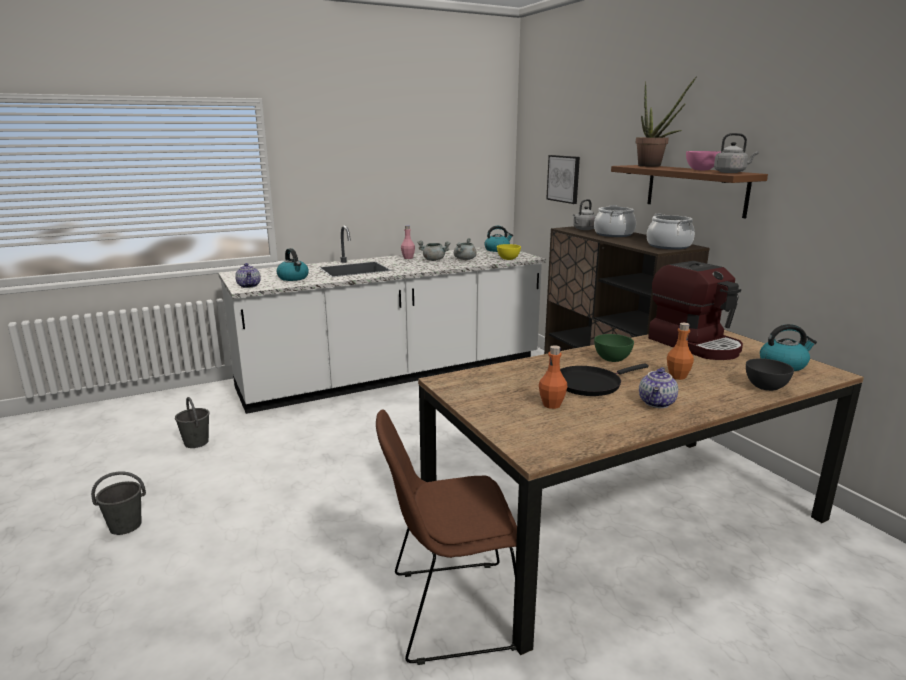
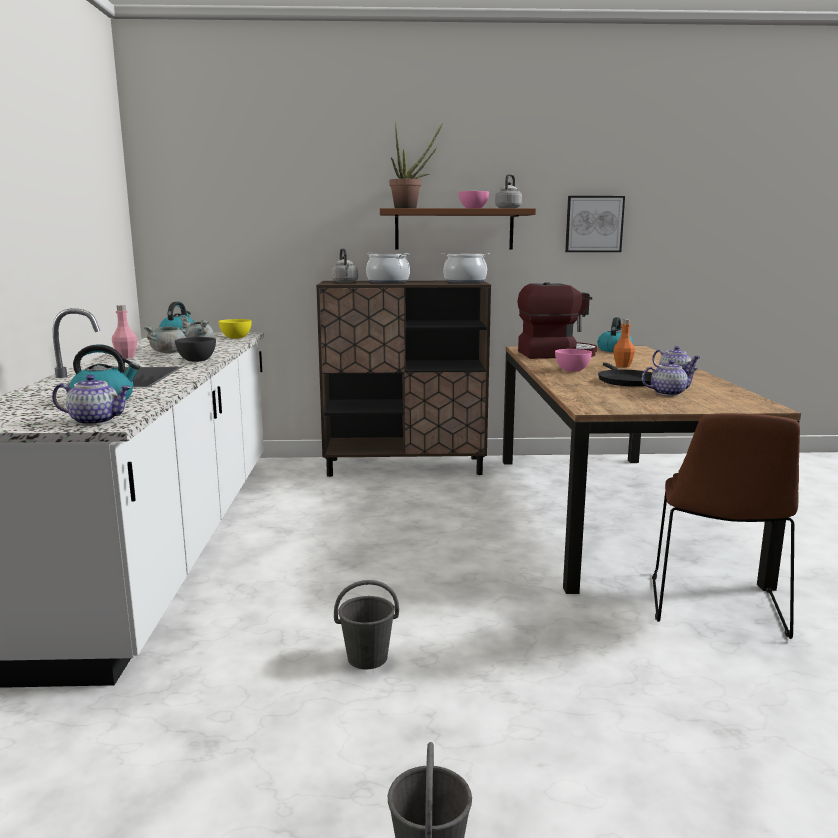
camera: 65 degrees left, 5 degrees down
grey bucket [175,397,210,448] -> grey bucket moved to [334,580,399,669]
orange bottle [539,345,568,409] -> teapot [642,360,698,396]
picture [546,155,580,204] -> picture moved to [565,196,625,252]
green bowl [594,334,634,362] -> pink bowl [555,349,592,372]
grey bowl [746,358,794,391] -> grey bowl moved to [175,337,216,362]

